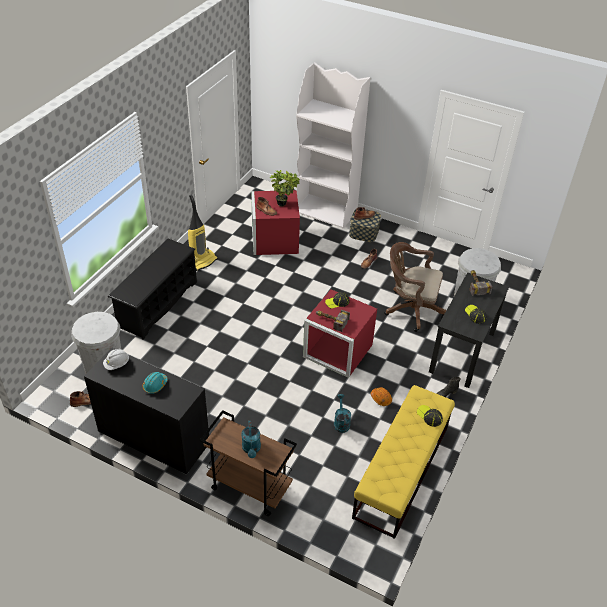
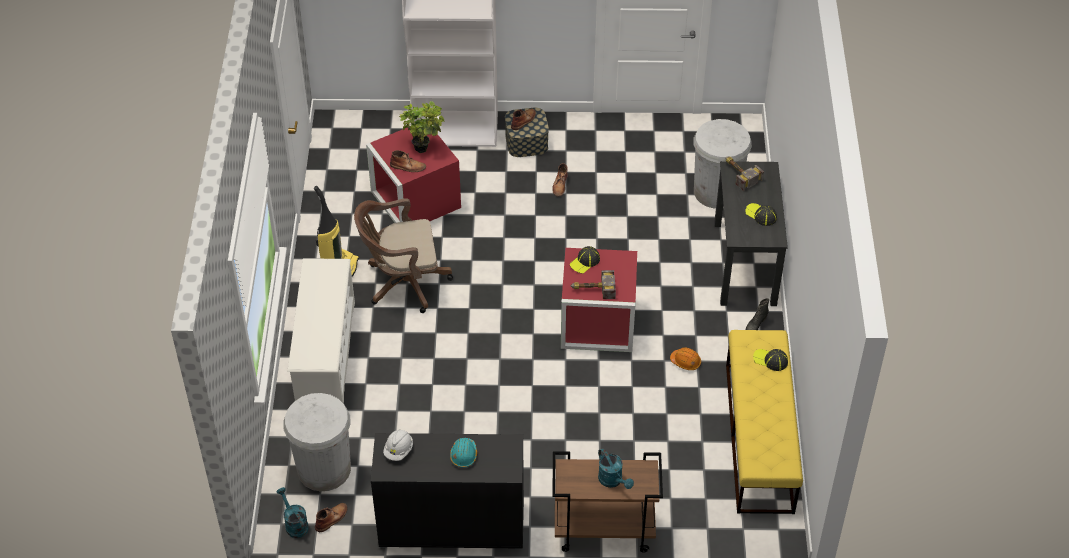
camera: 25 degrees left, 5 degrees up
black shoe rack [108,239,197,339] -> white shoe rack [288,258,355,404]
turquoise watering can [334,394,351,433] -> turquoise watering can moved to [276,487,309,538]
brown office chair [385,242,446,332] -> brown office chair moved to [354,198,453,313]

